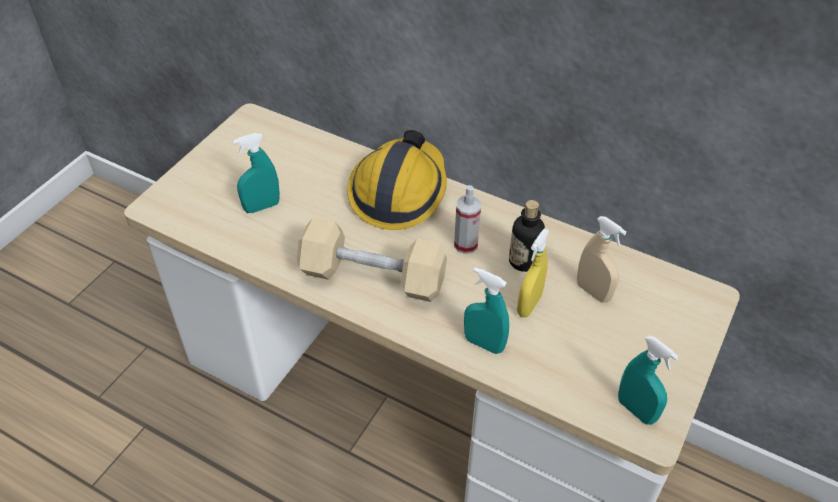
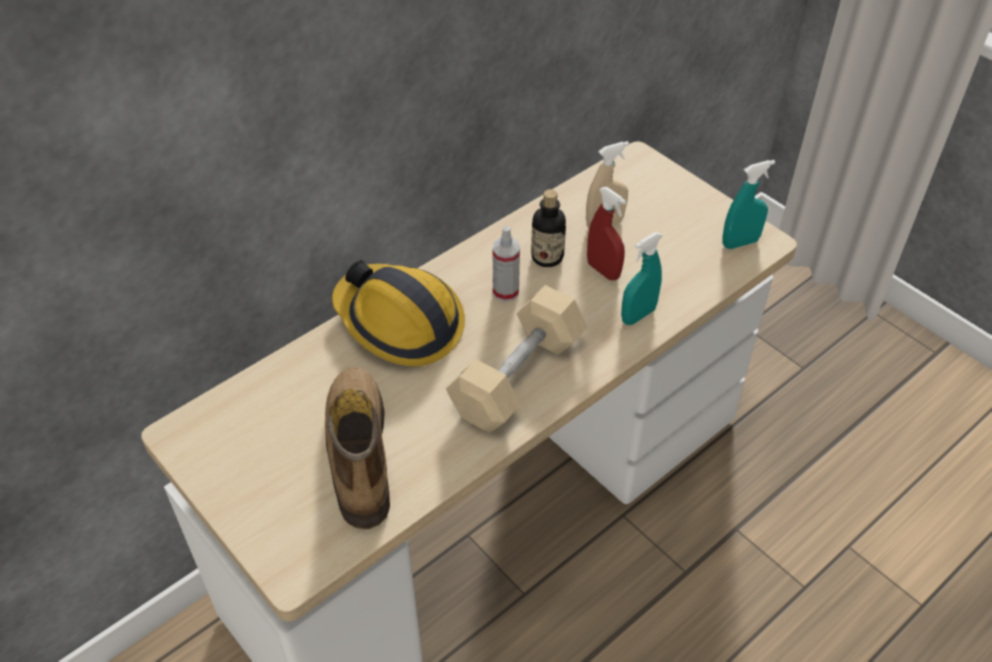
camera: 70 degrees left, 0 degrees up
turquoise spray bottle [233,133,280,213] -> boot [325,367,390,529]
yellow spray bottle [517,228,549,317] -> red spray bottle [587,187,626,280]

